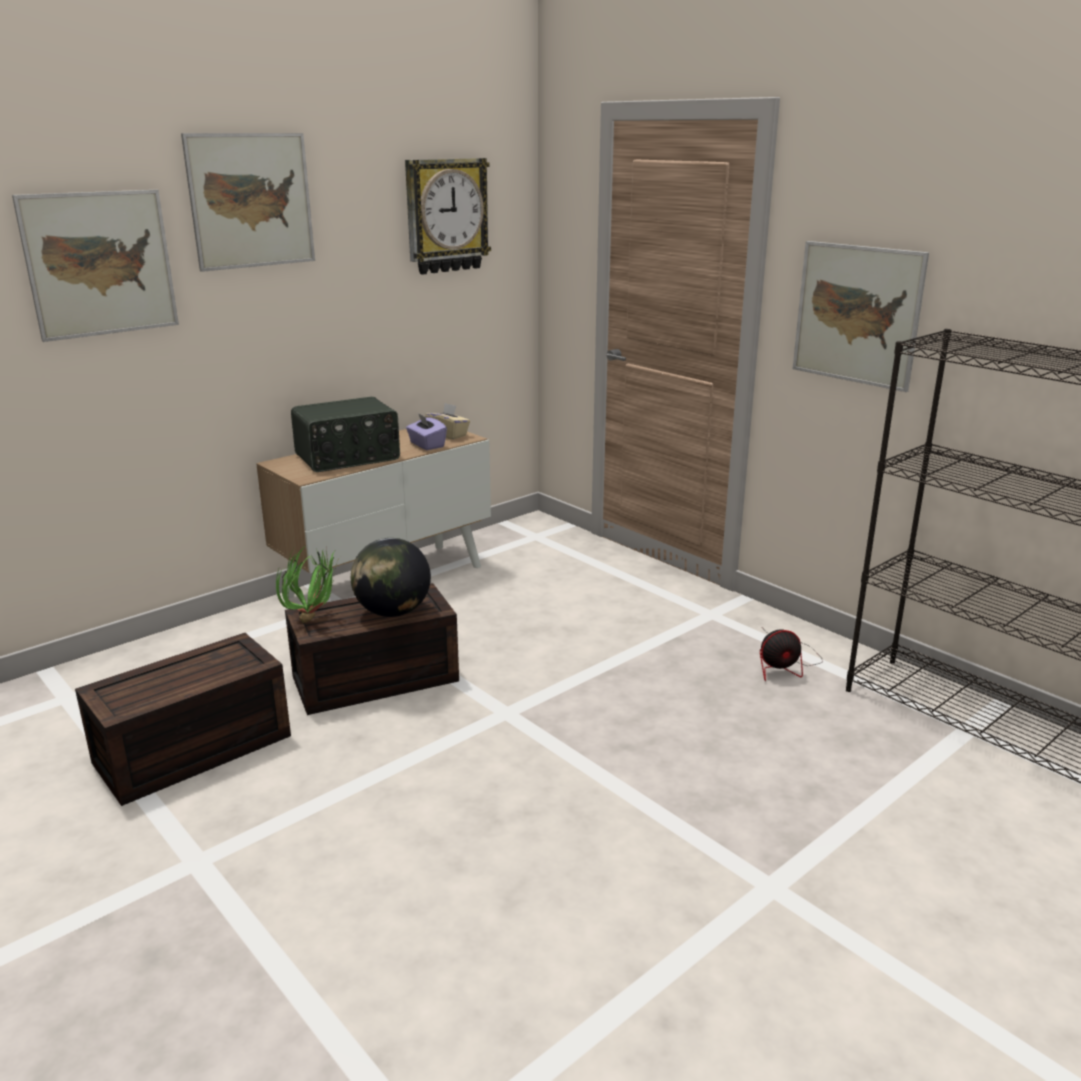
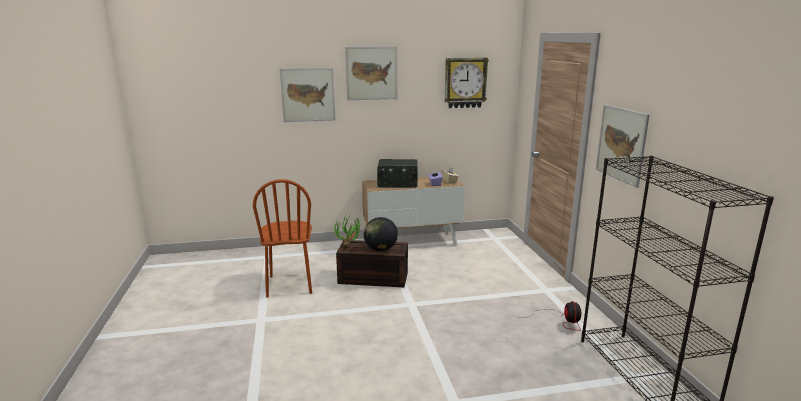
camera: 30 degrees right, 5 degrees down
brown storage box [75,633,291,806] -> brown chair [253,179,312,297]
fan [760,630,822,681] -> fan turned 105 degrees counterclockwise [519,301,581,331]

